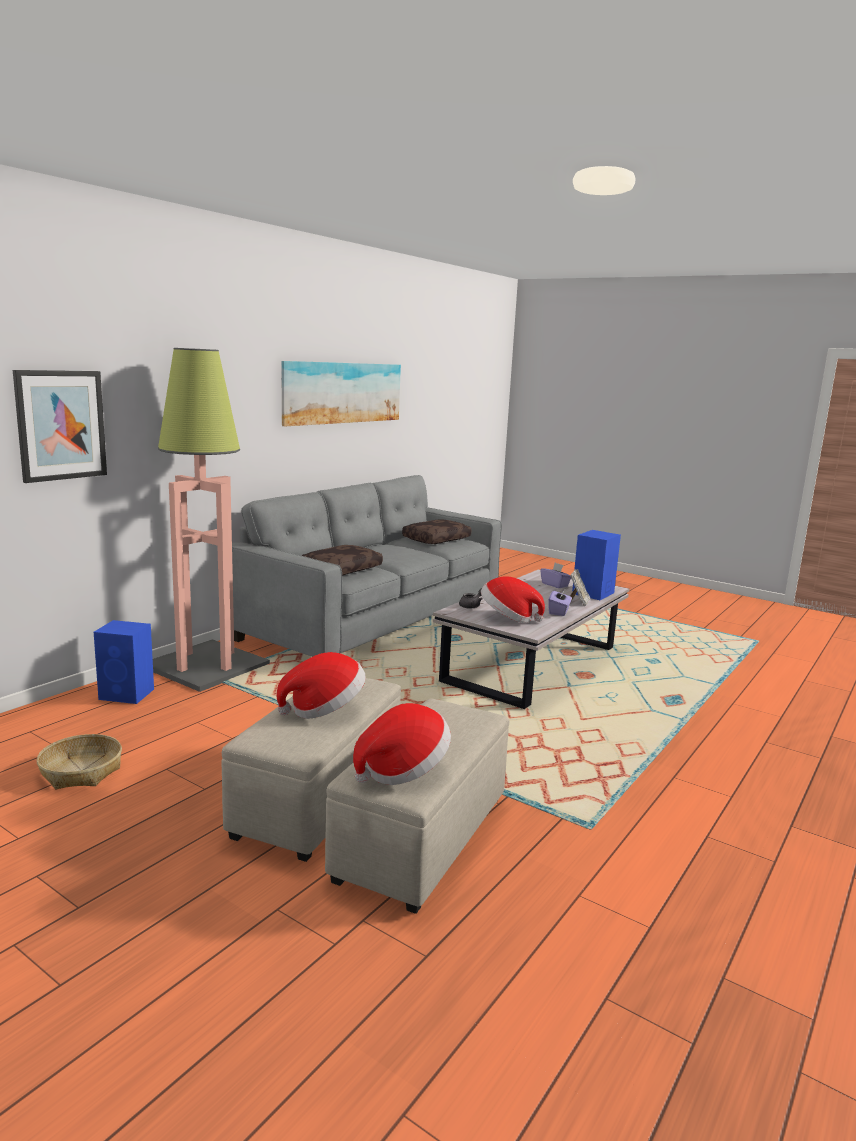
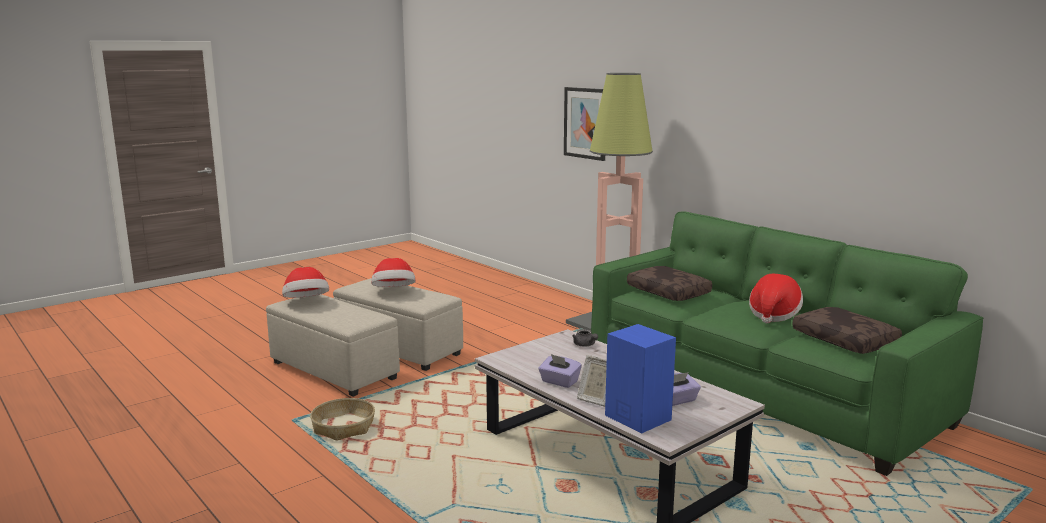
camera: 105 degrees right, 0 degrees up
basket [37,734,122,790] -> basket moved to [310,398,375,441]
blue speaker [94,620,154,704] -> none
grey sofa [232,475,502,657] -> green sofa [591,212,984,476]
picture [281,361,401,426] -> none
hat [481,576,545,623] -> hat moved to [749,274,803,323]

